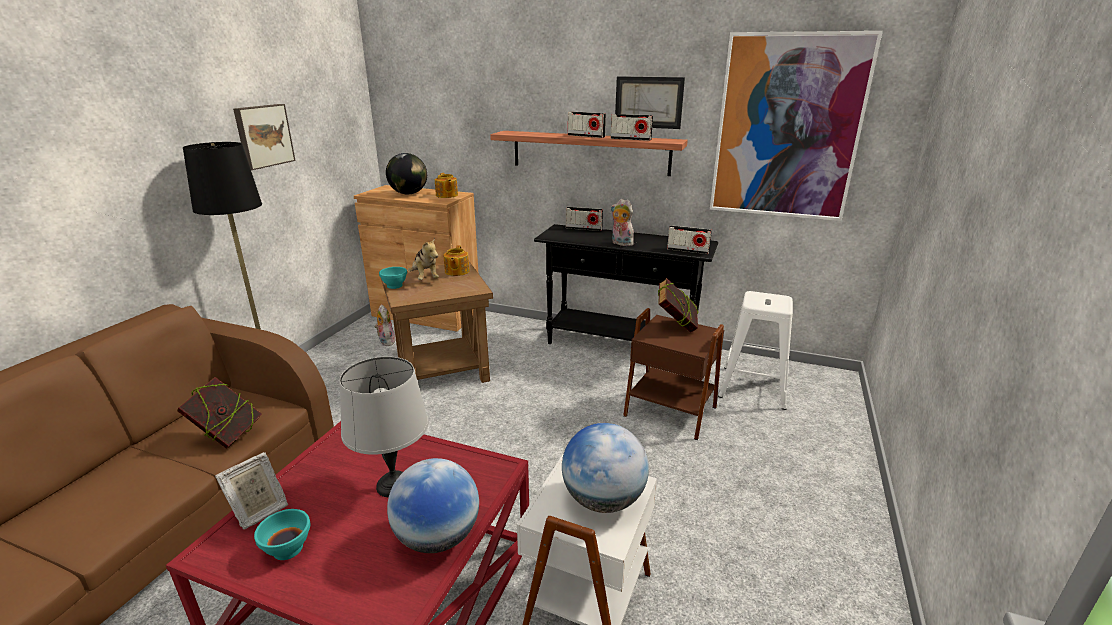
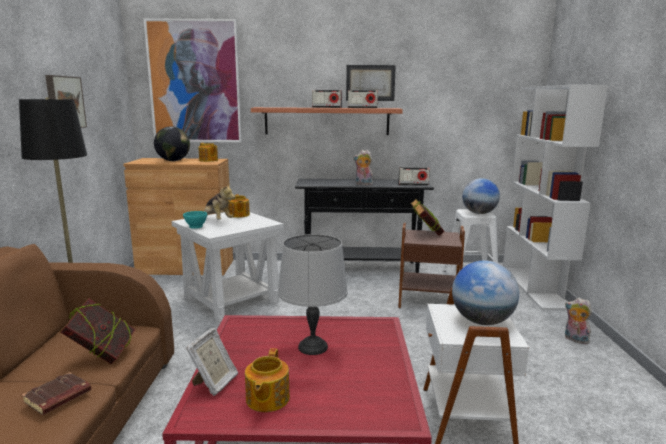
camera: 20 degrees left, 10 degrees down
turquoise bowl [254,509,310,560] -> teapot [245,348,290,412]
plush toy [374,305,395,346] -> plush toy moved to [565,298,592,344]
brown side table [380,262,493,383] -> white side table [171,212,284,323]
globe [387,458,479,553] -> globe moved to [462,178,500,214]
radio [566,207,603,231] -> none
picture [710,31,883,221] -> picture moved to [143,18,242,142]
none -> brown book [22,372,91,415]
none -> white bookcase [503,84,608,310]

